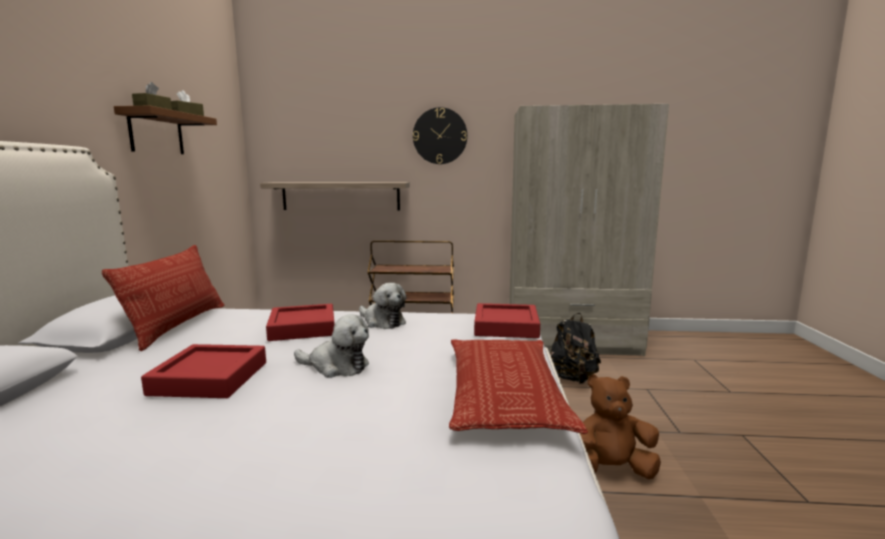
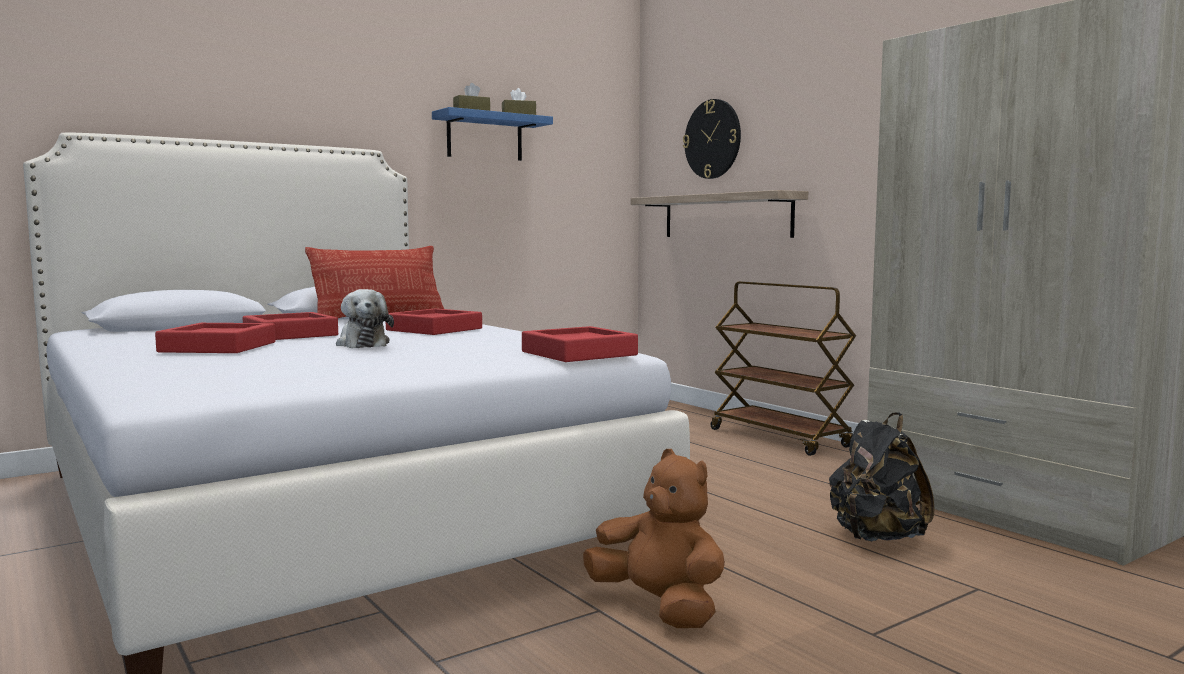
camera: 50 degrees right, 5 degrees down
brown shelf [114,106,217,154] -> blue shelf [432,107,553,161]
plush toy [359,283,406,329] -> none
wall clock [413,107,467,164] -> wall clock moved to [683,99,741,179]
pillow [449,339,588,434] -> none
none -> red tray [155,323,276,353]

